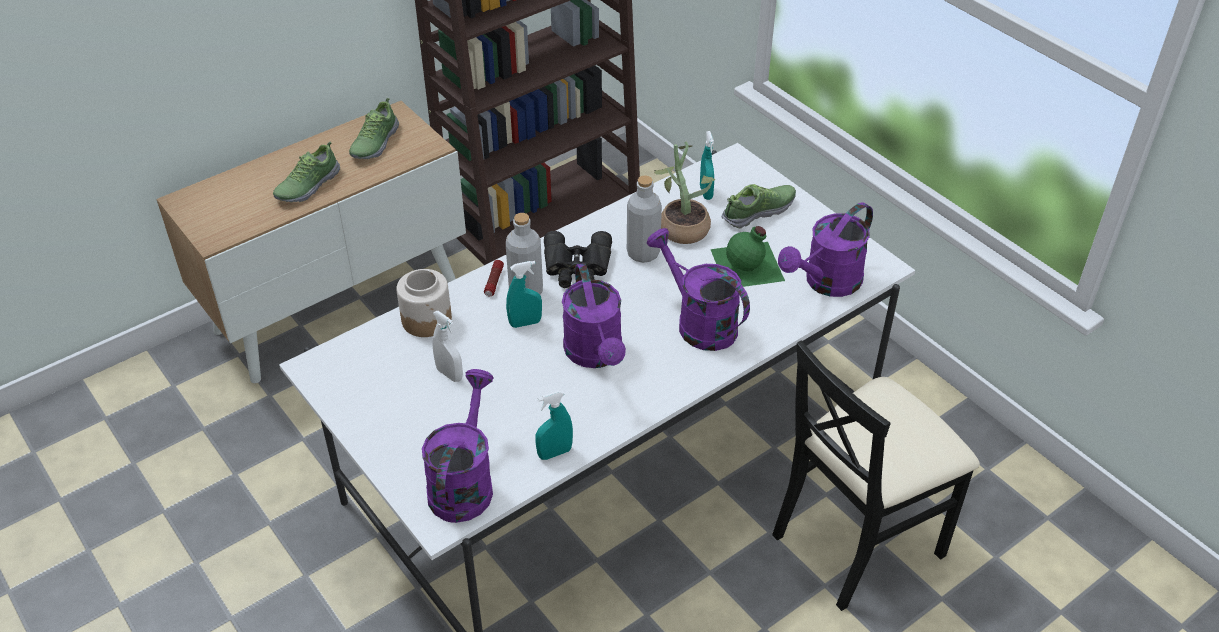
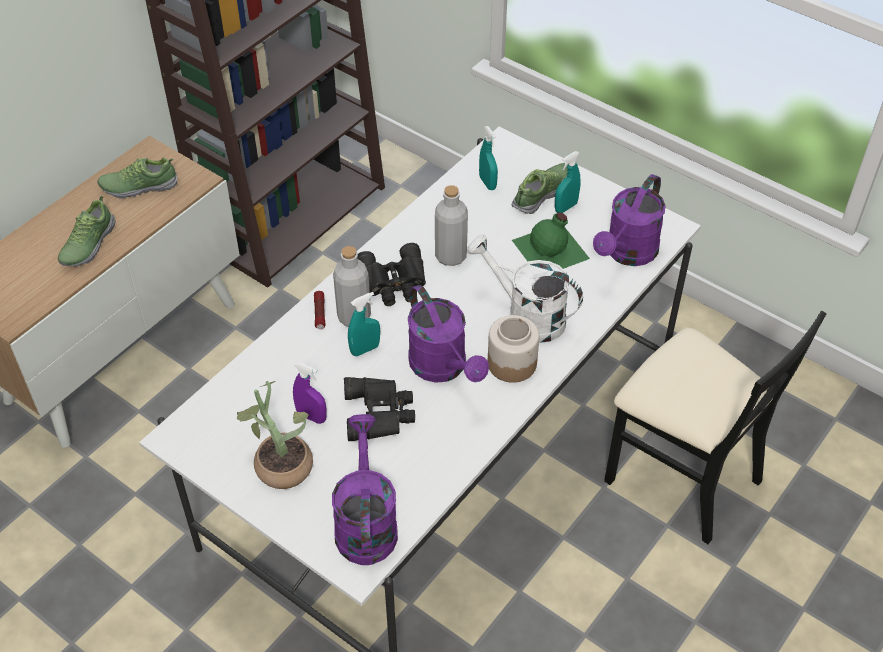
camera: 15 degrees left, 5 degrees up
shoe [349,98,399,159] -> shoe turned 75 degrees clockwise [97,157,177,199]
jar [396,269,452,337] -> jar moved to [488,315,539,383]
white spray bottle [433,311,463,382] -> purple spray bottle [293,362,327,424]
turquoise spray bottle [535,391,573,460] -> turquoise spray bottle moved to [555,151,581,213]
purple watering can [647,228,750,351] -> white watering can [467,234,583,343]
potted plant [654,141,715,244] -> potted plant moved to [237,381,313,489]
black chair [772,340,980,611] -> black chair turned 90 degrees counterclockwise [604,311,826,544]
none -> black binoculars [344,377,415,441]

